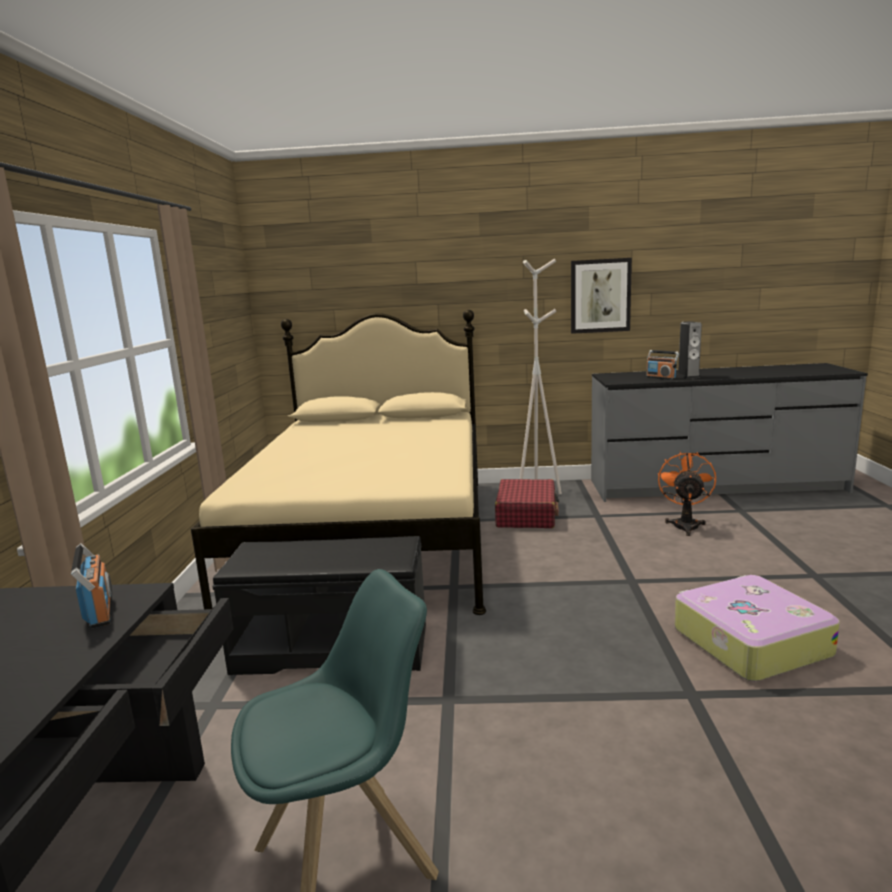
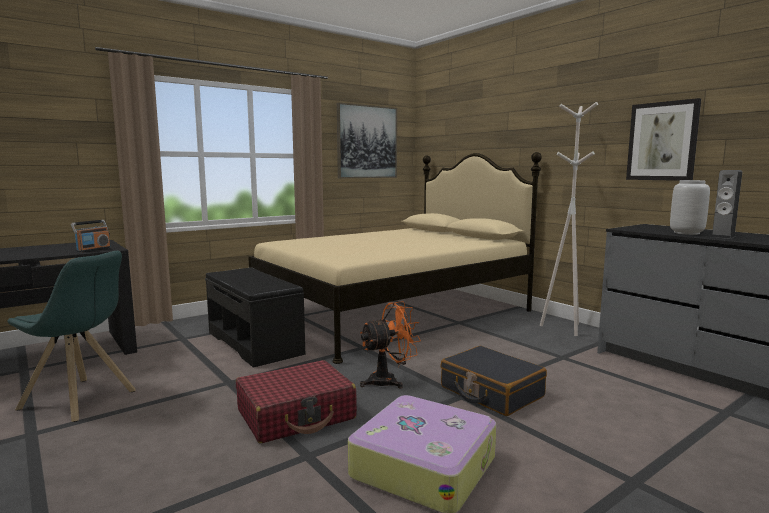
camera: 50 degrees right, 5 degrees down
red suitcase [495,479,559,528] -> red suitcase moved to [236,360,357,443]
radio [646,350,679,380] -> grey vase [670,180,710,235]
orange fan [658,452,716,536] -> orange fan moved to [360,301,421,389]
none -> picture [337,103,397,178]
none -> black suitcase [440,346,547,416]

